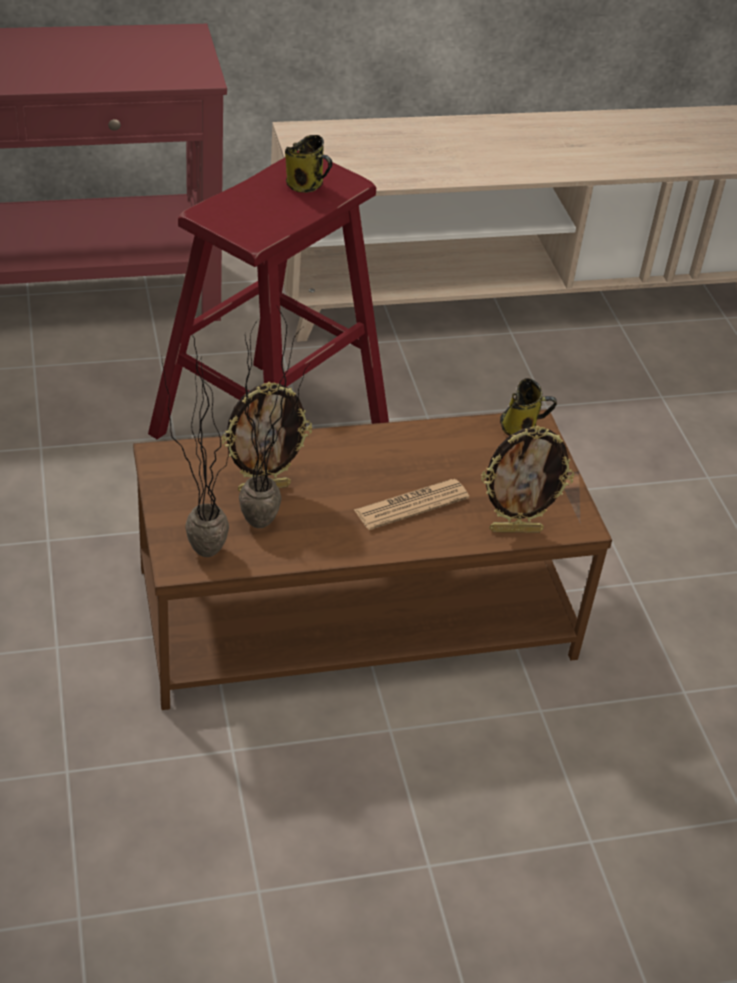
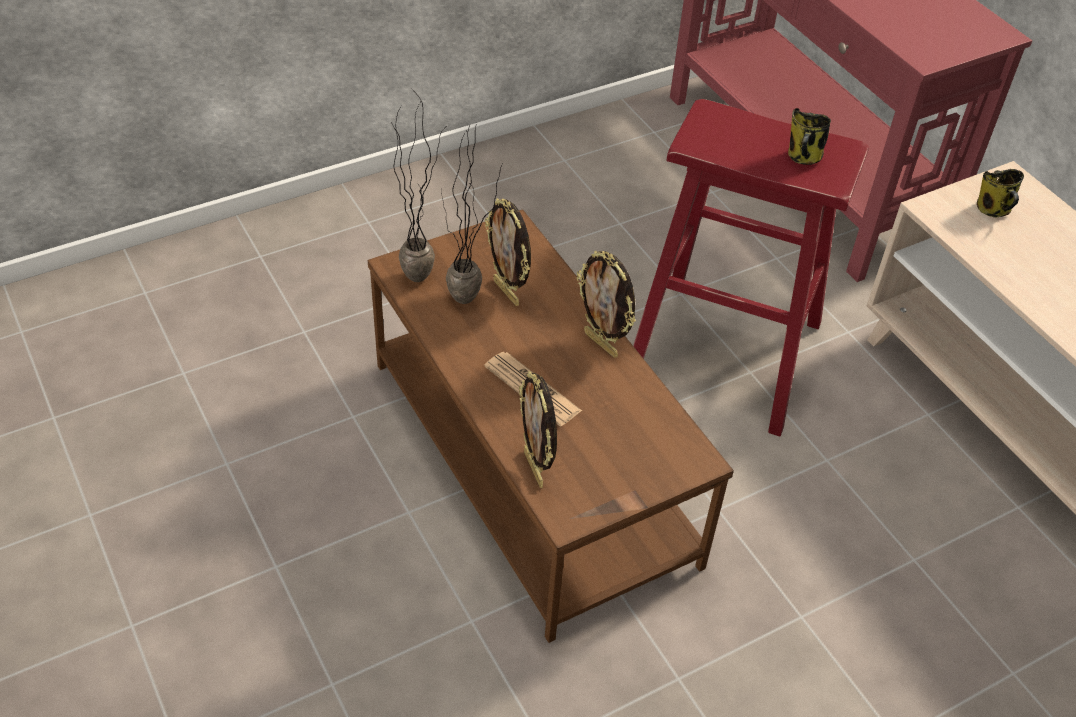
camera: 75 degrees right, 5 degrees up
mug [500,378,557,436] -> mug moved to [977,169,1024,217]
none -> picture frame [577,251,636,358]

